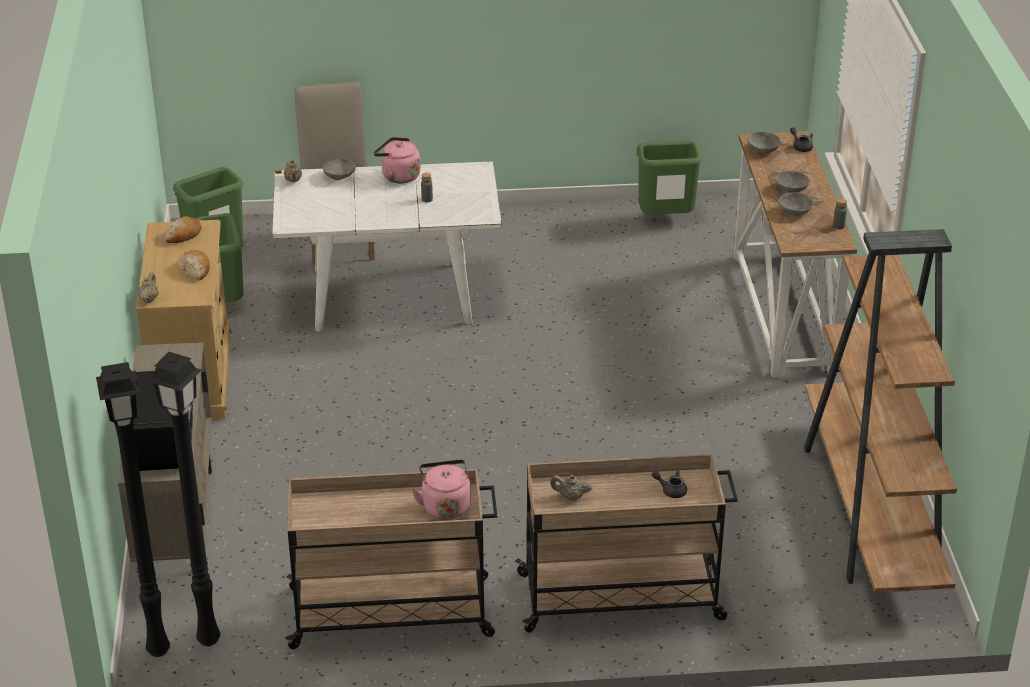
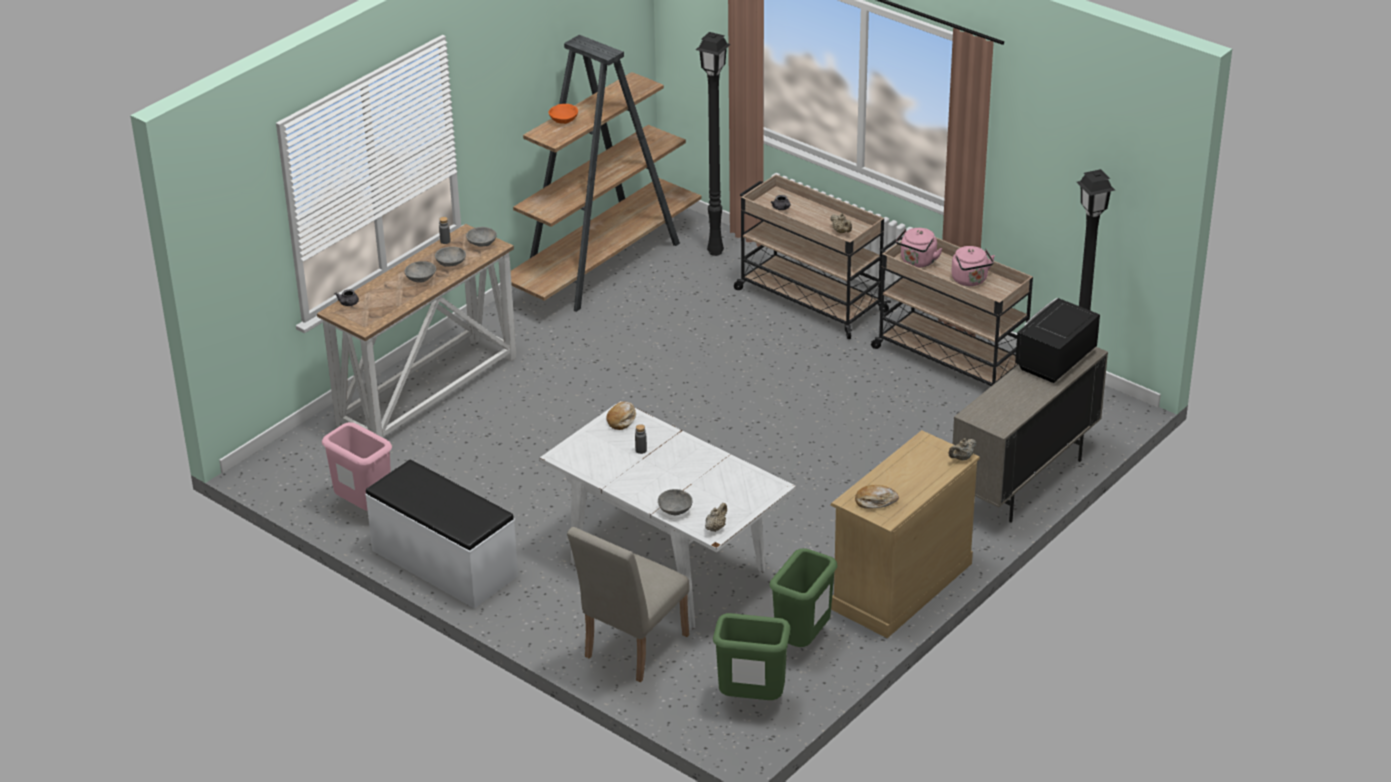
camera: 135 degrees left, 0 degrees up
black floor lamp [96,362,170,657] -> black floor lamp moved to [696,32,731,256]
bread [179,250,210,280] -> bread moved to [606,402,636,430]
pink kettle [374,137,421,183] -> pink kettle moved to [951,246,995,286]
green trash can [636,141,703,214] -> pink trash can [322,422,392,511]
grey bowl [748,132,781,154] -> grey bowl moved to [466,227,497,247]
none -> white bench [365,460,518,609]
none -> orange bowl [548,104,578,124]

